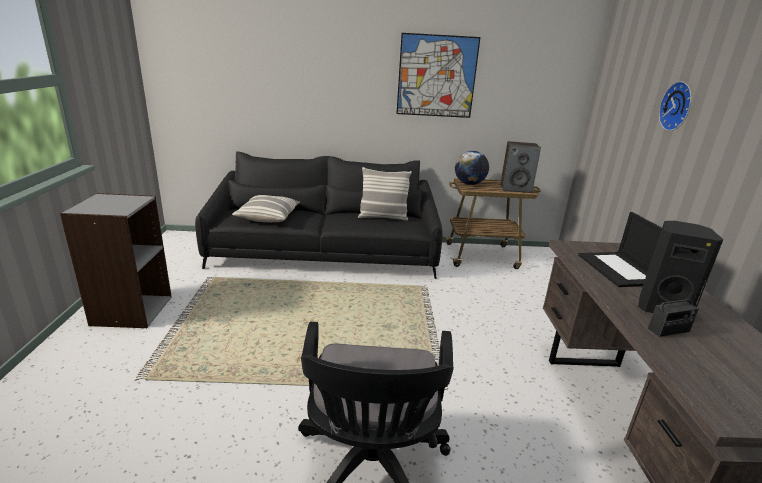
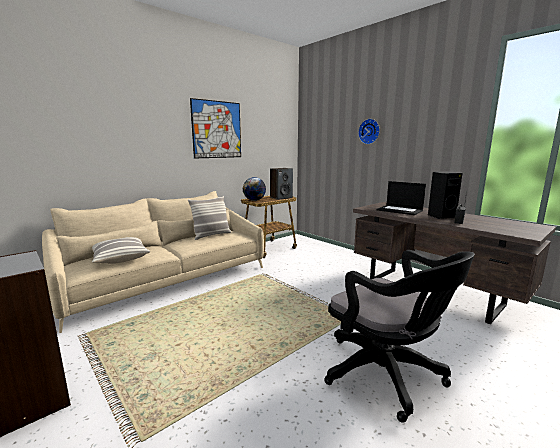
camera: 40 degrees left, 10 degrees down
black sofa [195,151,443,279] -> beige sofa [42,191,264,333]

